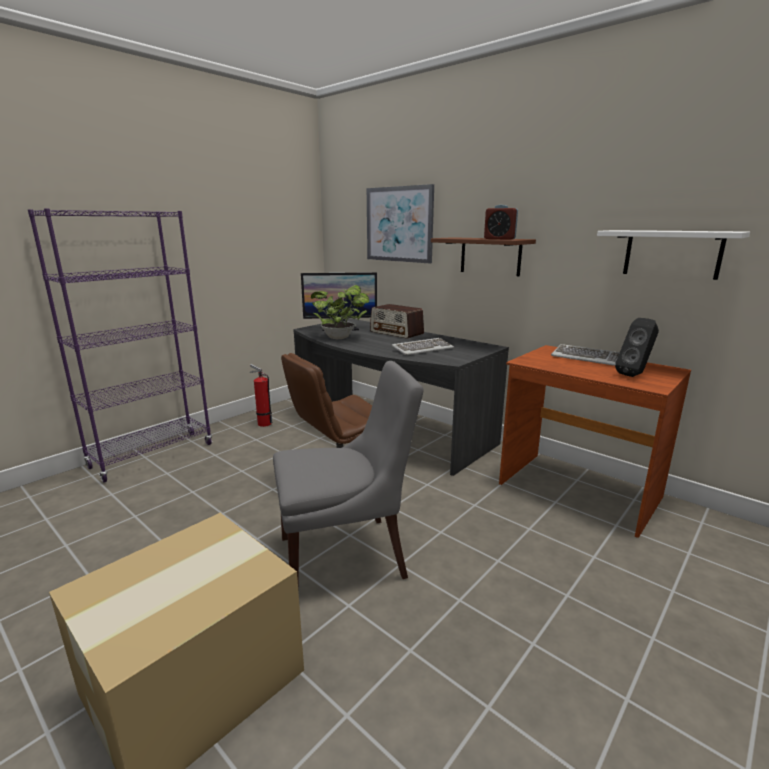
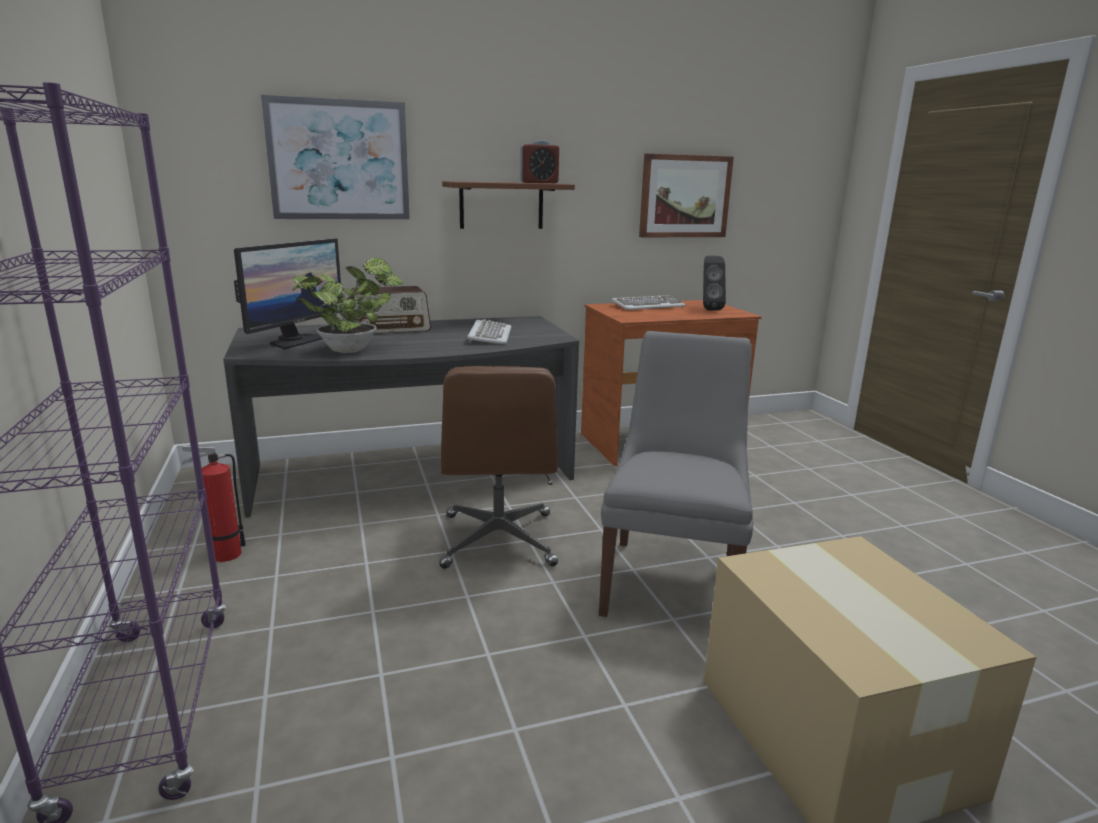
camera: 60 degrees left, 0 degrees up
white shelf [597,230,750,280] -> picture [639,154,734,237]

